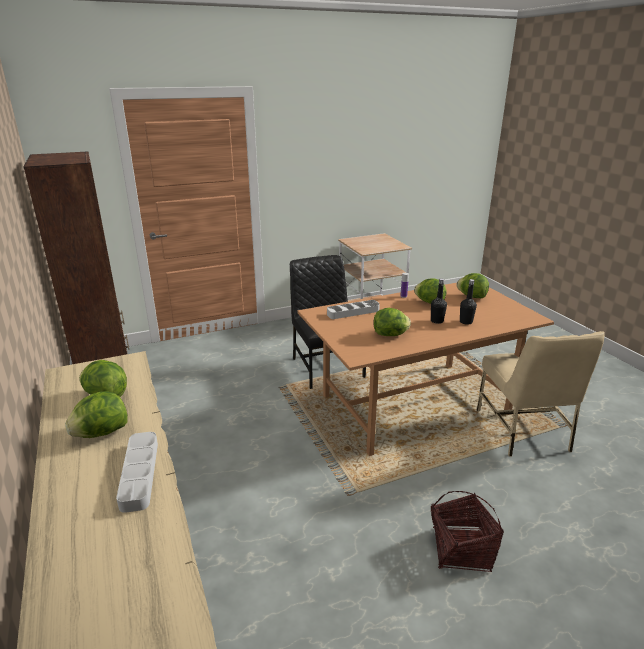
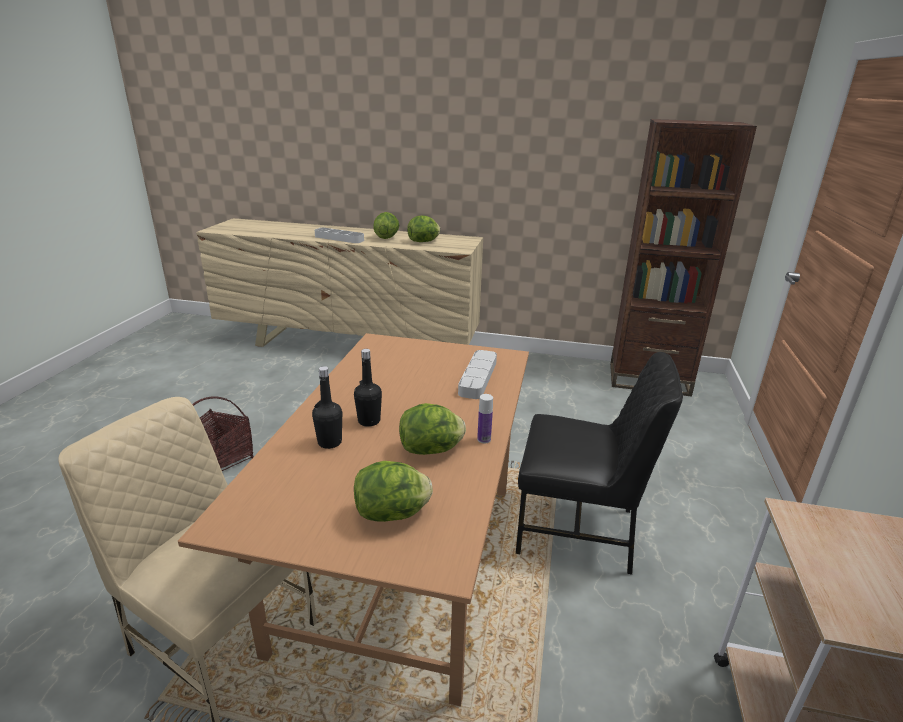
camera: 125 degrees right, 0 degrees up
lettuce [373,308,411,336] -> none

